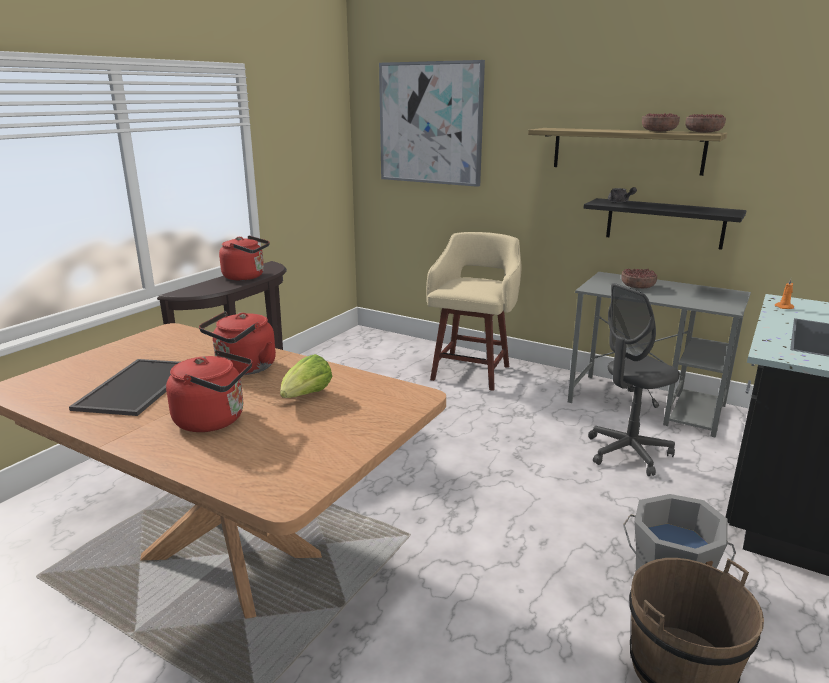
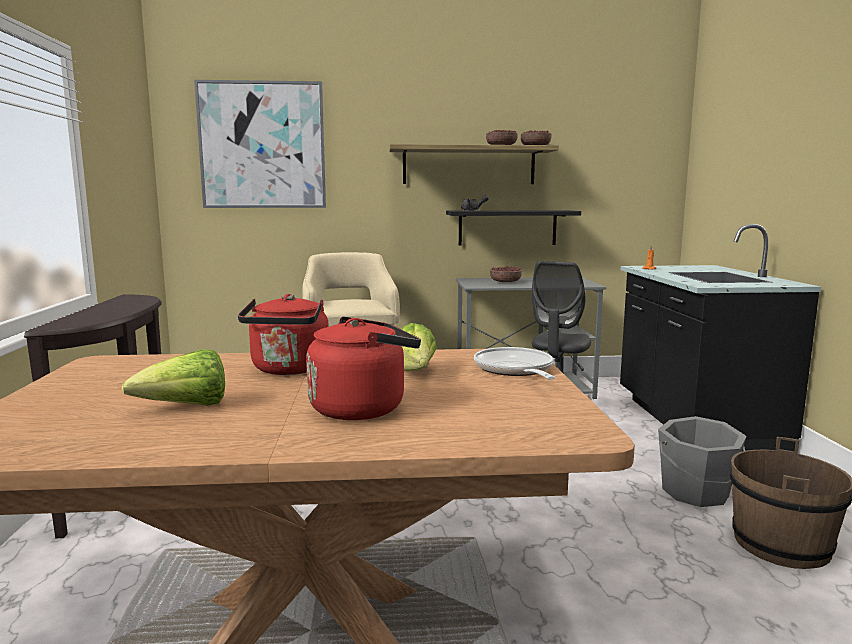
camera: 35 degrees left, 10 degrees down
tray [69,359,180,416] -> lettuce [122,349,225,406]
red kettle [219,235,270,280] -> none
none -> frying pan [474,347,555,380]

